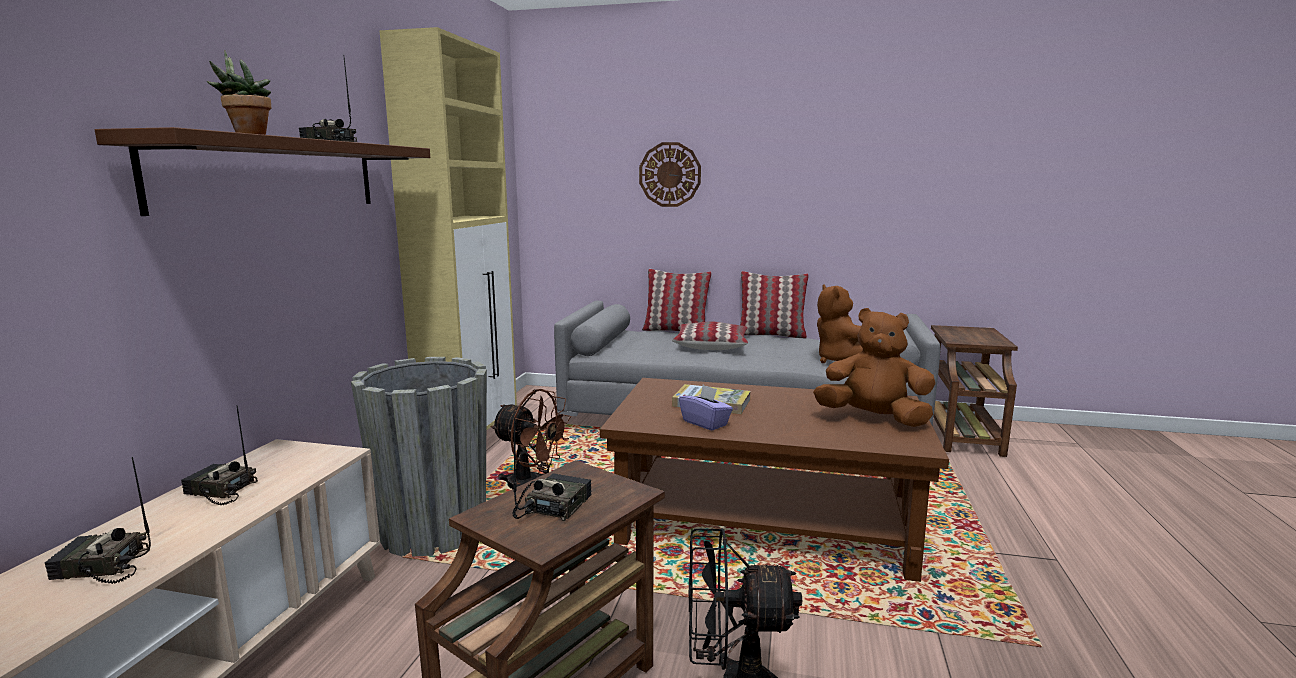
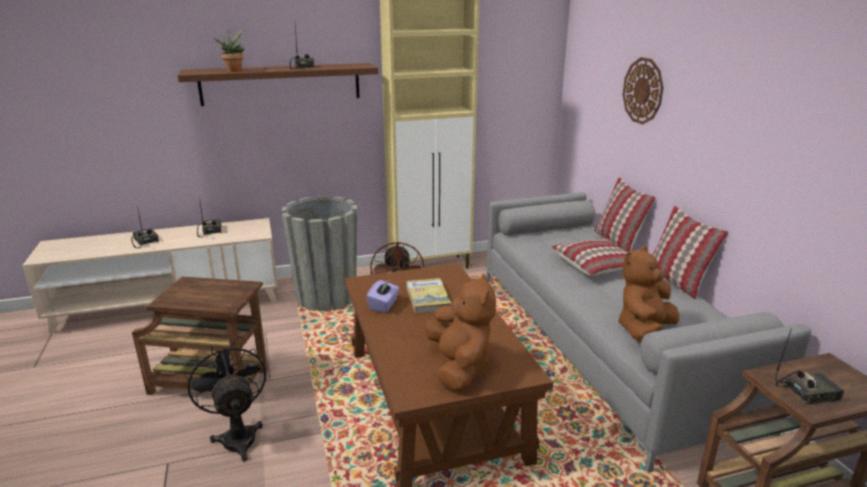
camera: 60 degrees right, 10 degrees up
radio [512,417,592,521] -> radio moved to [775,330,844,405]

